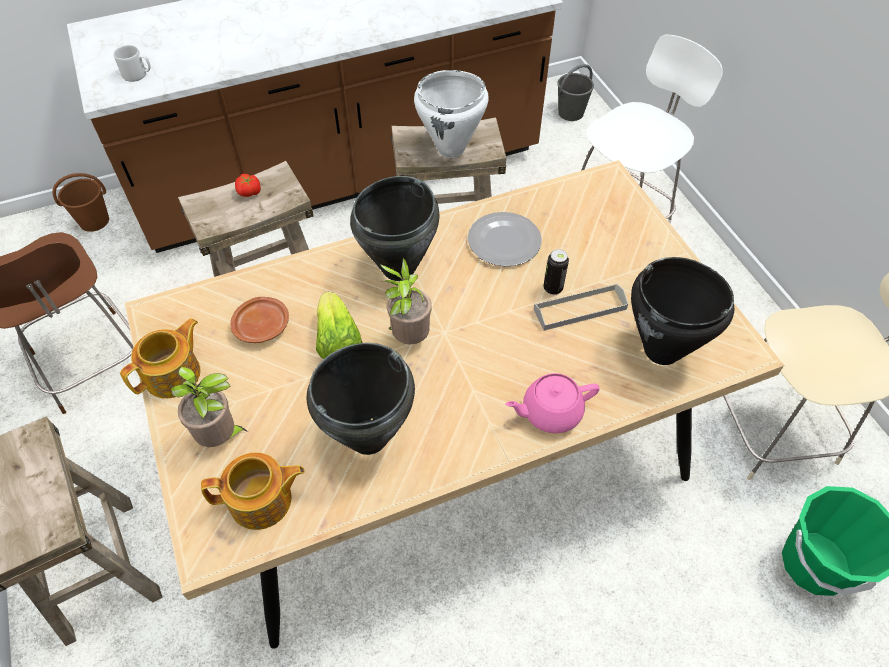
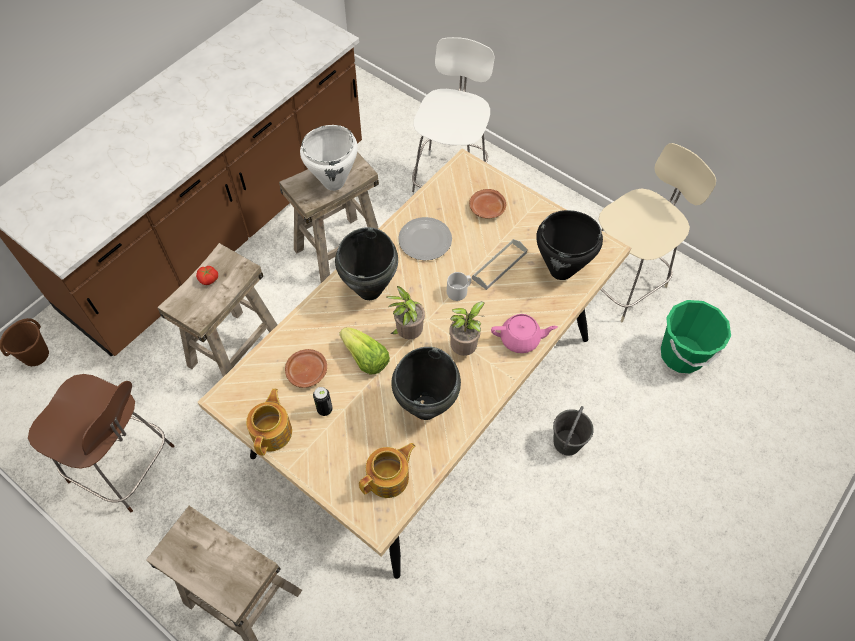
camera: 30 degrees left, 5 degrees up
grey mug [113,45,151,82] -> grey mug moved to [447,272,471,301]
potted plant [171,366,248,447] -> potted plant moved to [449,302,484,356]
pink teapot [505,373,600,433] -> pink teapot turned 135 degrees counterclockwise [491,314,558,353]
can [543,249,569,295] -> can moved to [313,387,333,416]
grey bucket [557,64,594,121] -> grey bucket moved to [553,406,594,456]
none -> brown plate [469,189,506,219]

